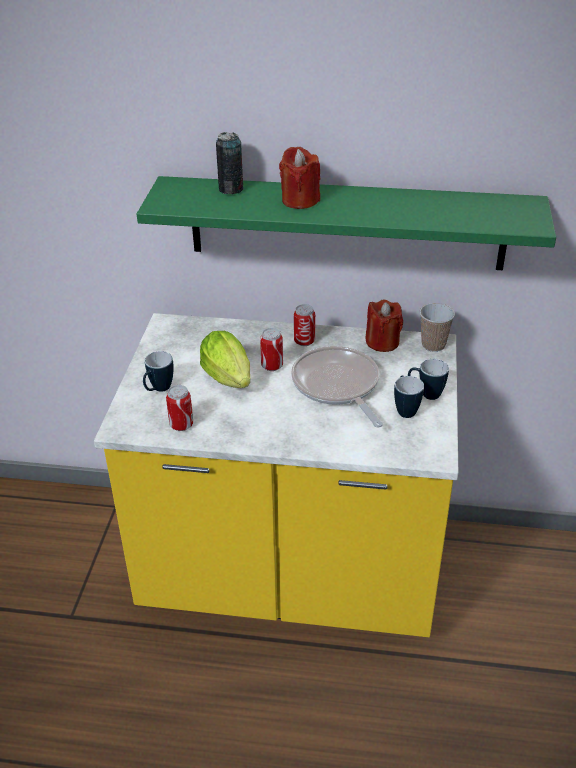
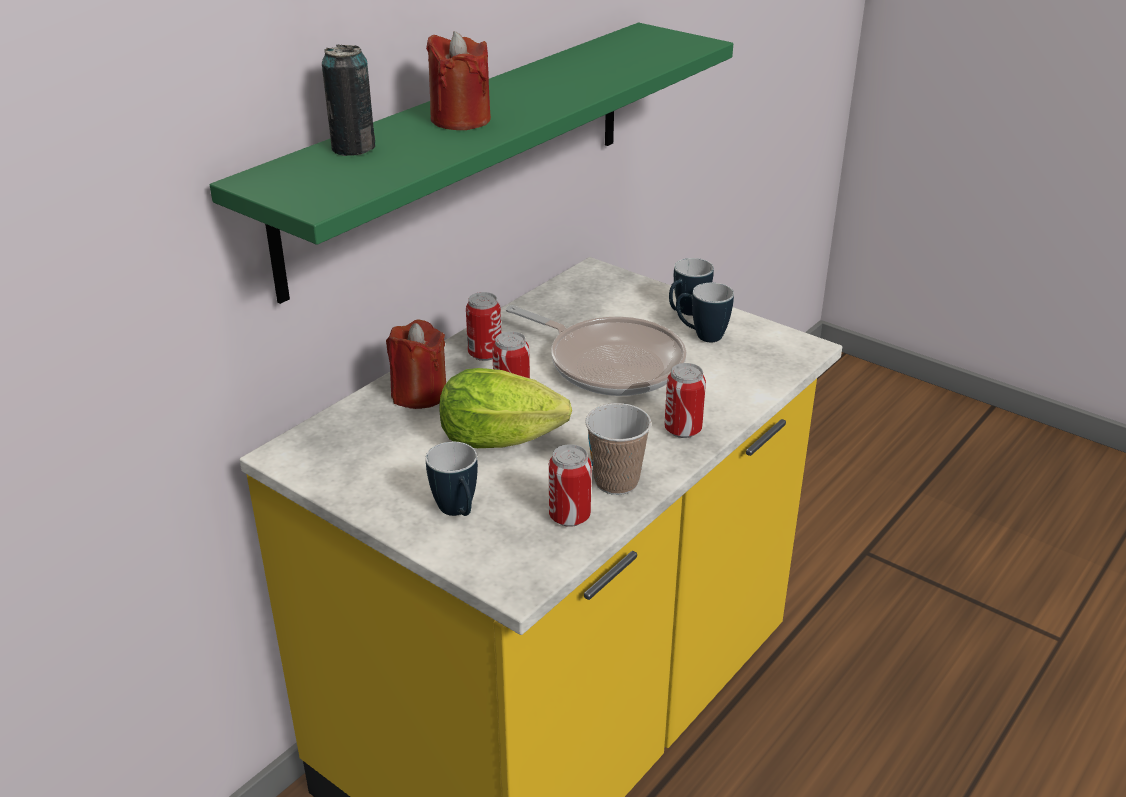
camera: 60 degrees left, 5 degrees down
frying pan [291,346,383,428] -> frying pan turned 150 degrees counterclockwise [506,305,687,396]
red candle [365,299,403,352] -> red candle moved to [386,320,446,409]
cup [420,303,455,352] -> cup moved to [585,403,651,495]
none -> can [664,363,706,438]

